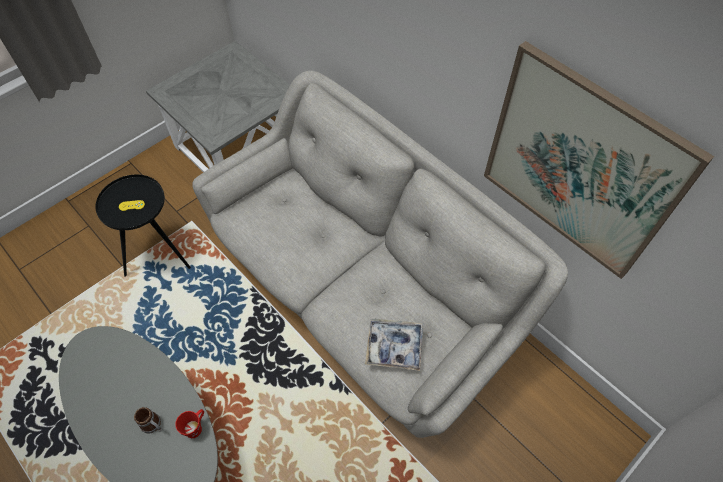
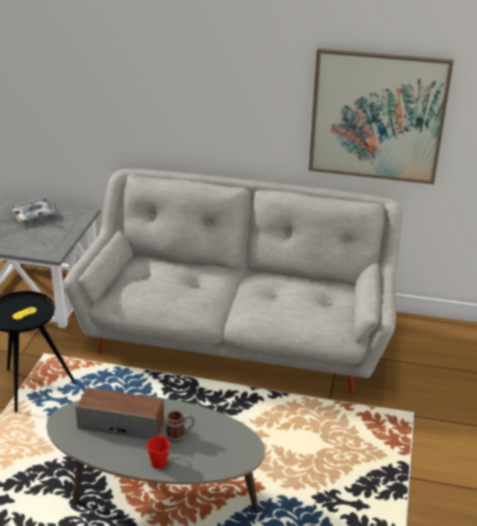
camera: 35 degrees left, 25 degrees down
red mug [175,409,204,438] -> red mug moved to [147,435,170,469]
tray [365,318,423,371] -> tray moved to [10,198,58,222]
none -> speaker [75,387,164,439]

